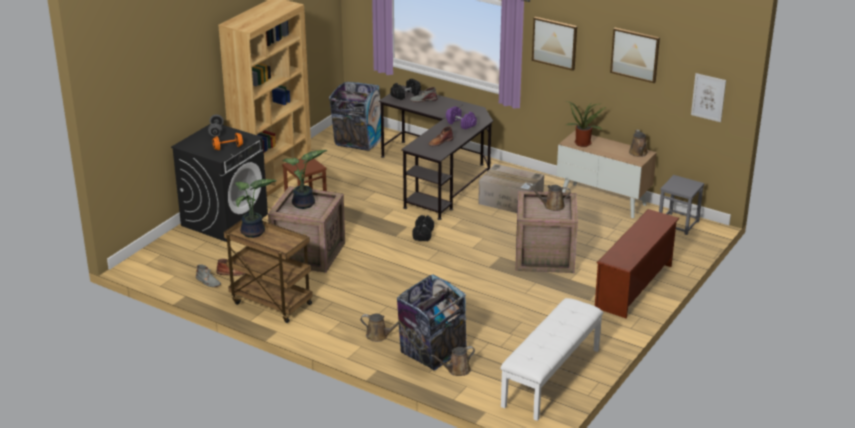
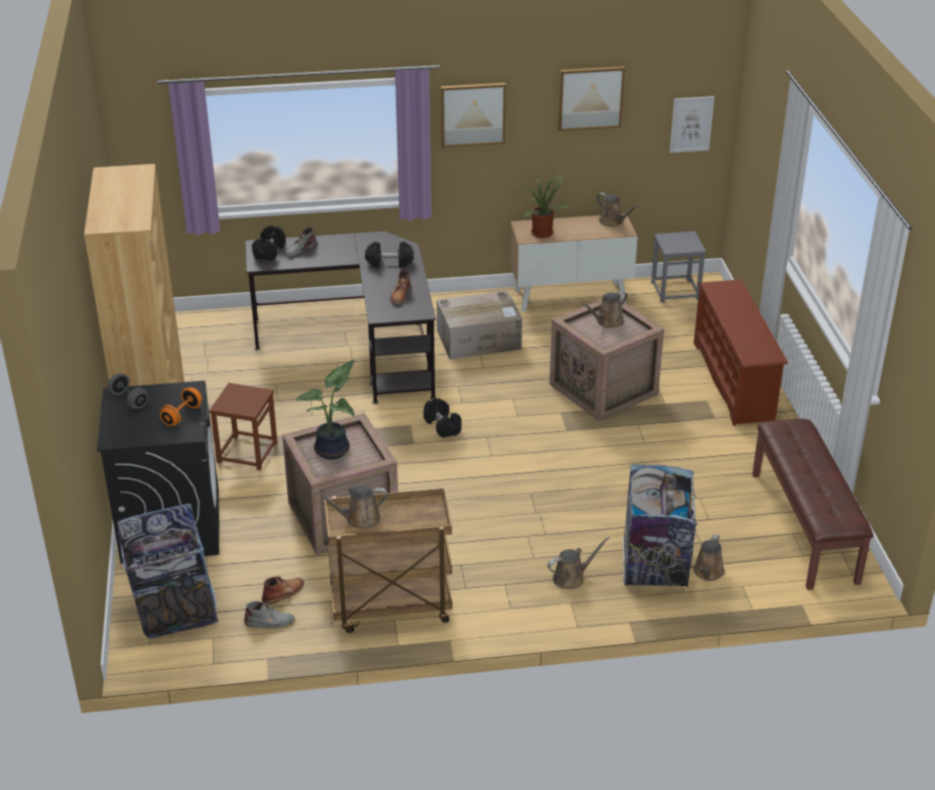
camera: 40 degrees left, 5 degrees up
potted plant [235,179,277,238] -> brown watering can [313,485,388,529]
trash can [329,82,381,151] -> trash can moved to [117,504,218,638]
purple dumbbell [446,106,477,129] -> black dumbbell [365,241,414,268]
white bench [500,298,603,421] -> brown bench [752,419,873,590]

